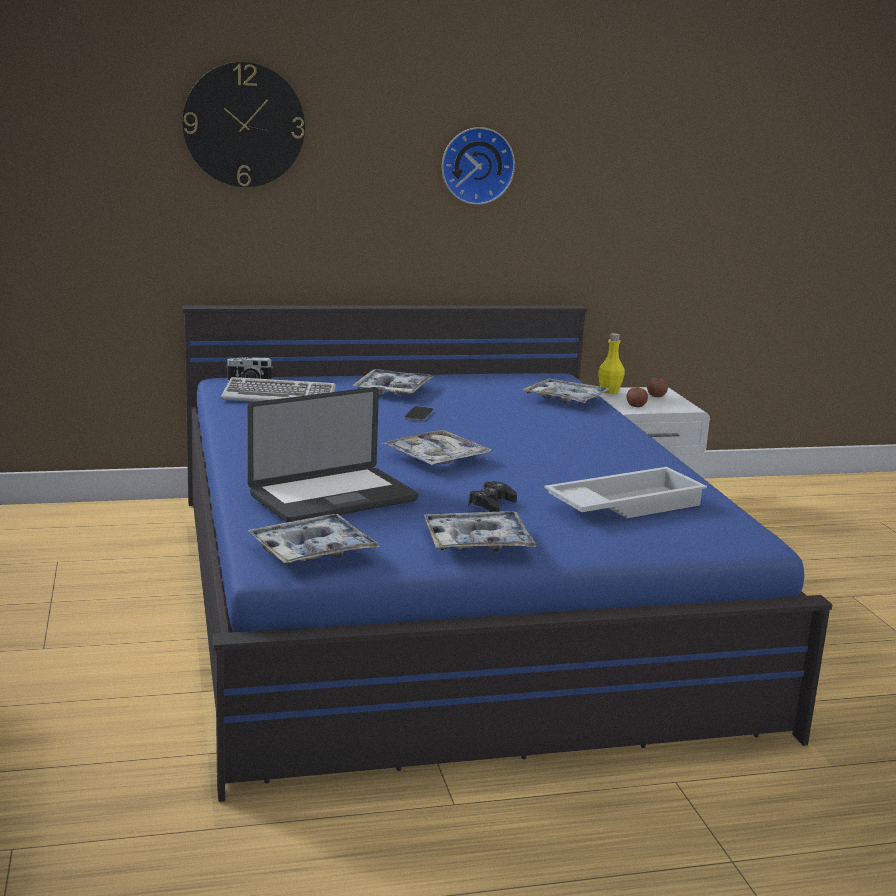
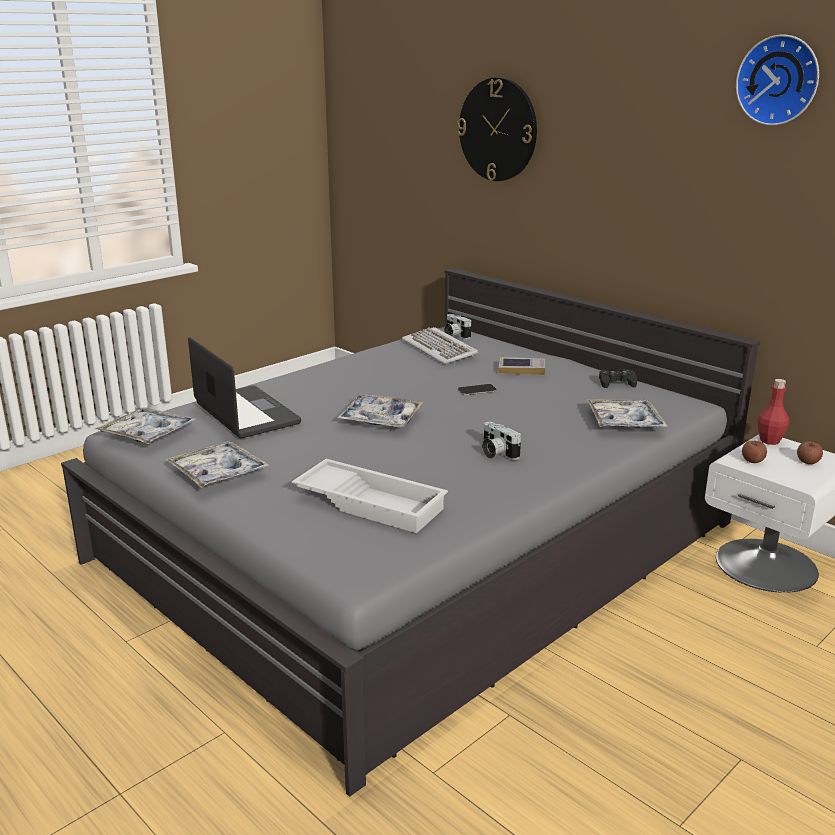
camera: 60 degrees right, 5 degrees up
blue bed [183,305,832,802] -> grey bed [61,268,760,797]
laptop [248,387,418,522] -> laptop turned 150 degrees counterclockwise [188,337,301,438]
tray [352,369,433,395] -> book [498,357,545,375]
wall clock [442,127,515,205] -> wall clock moved to [736,34,819,126]
black game controller [468,481,517,512] -> black game controller moved to [599,369,637,388]
yellow bottle [598,333,625,394] -> red bottle [758,379,789,445]
none -> camera [482,422,521,460]

